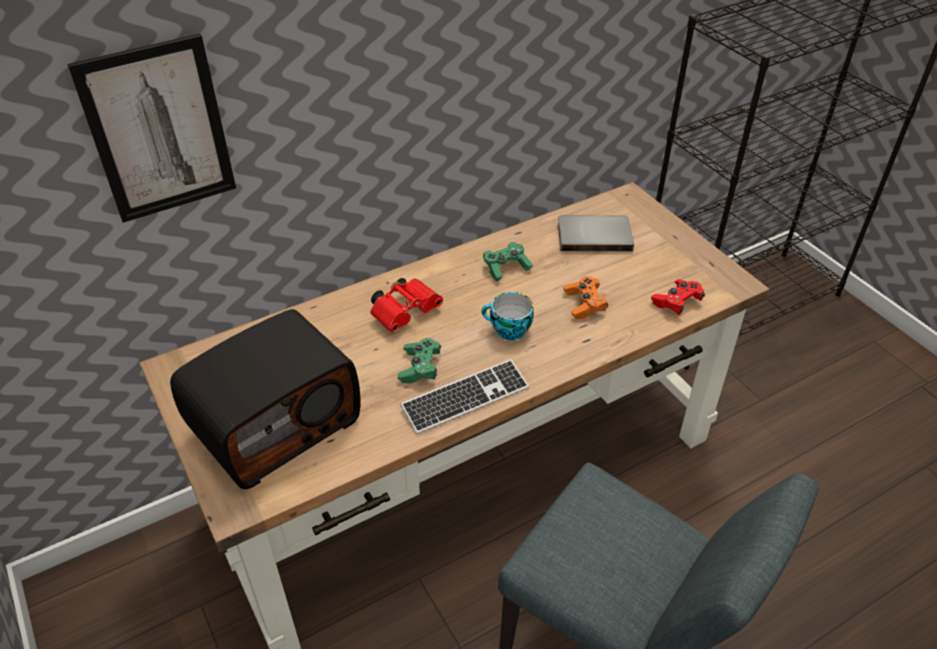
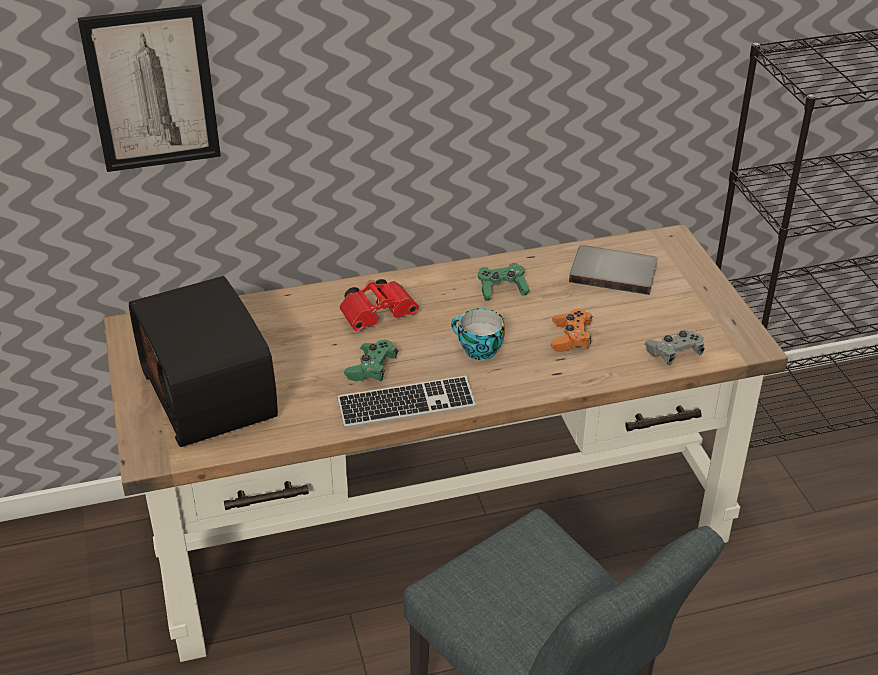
camera: 15 degrees right, 5 degrees down
radio [170,309,360,489] -> radio turned 90 degrees clockwise [129,276,278,447]
red game controller [651,279,705,315] -> grey game controller [644,330,704,365]

